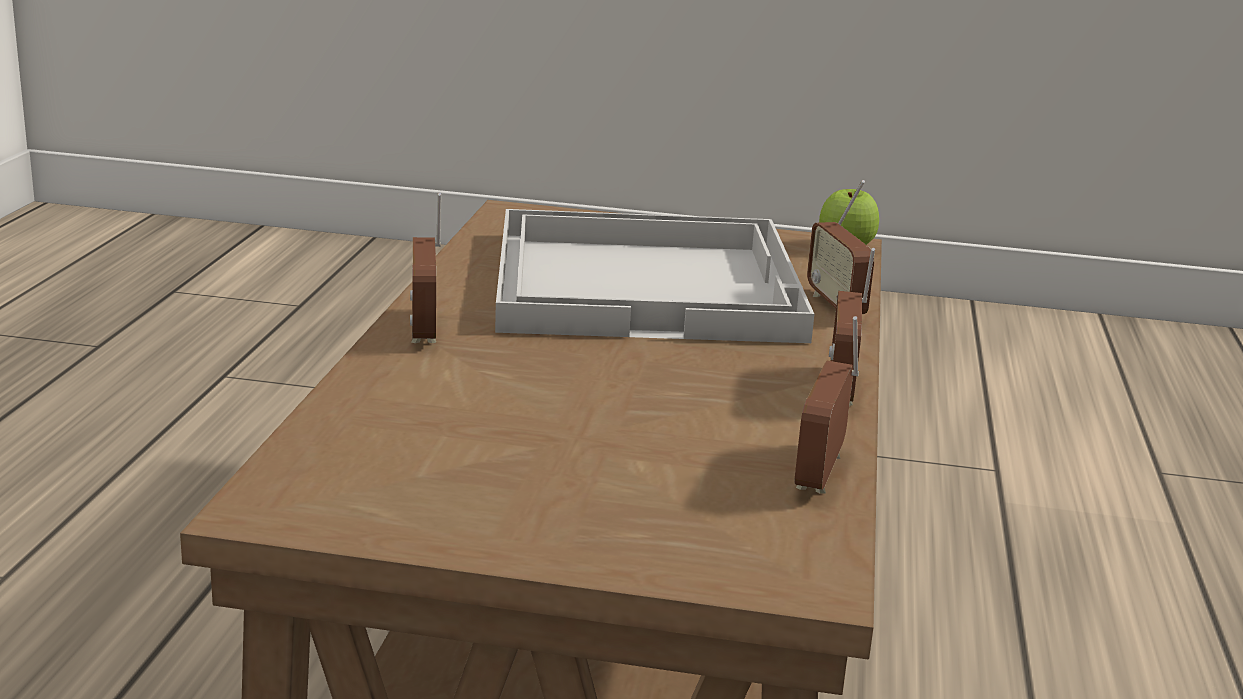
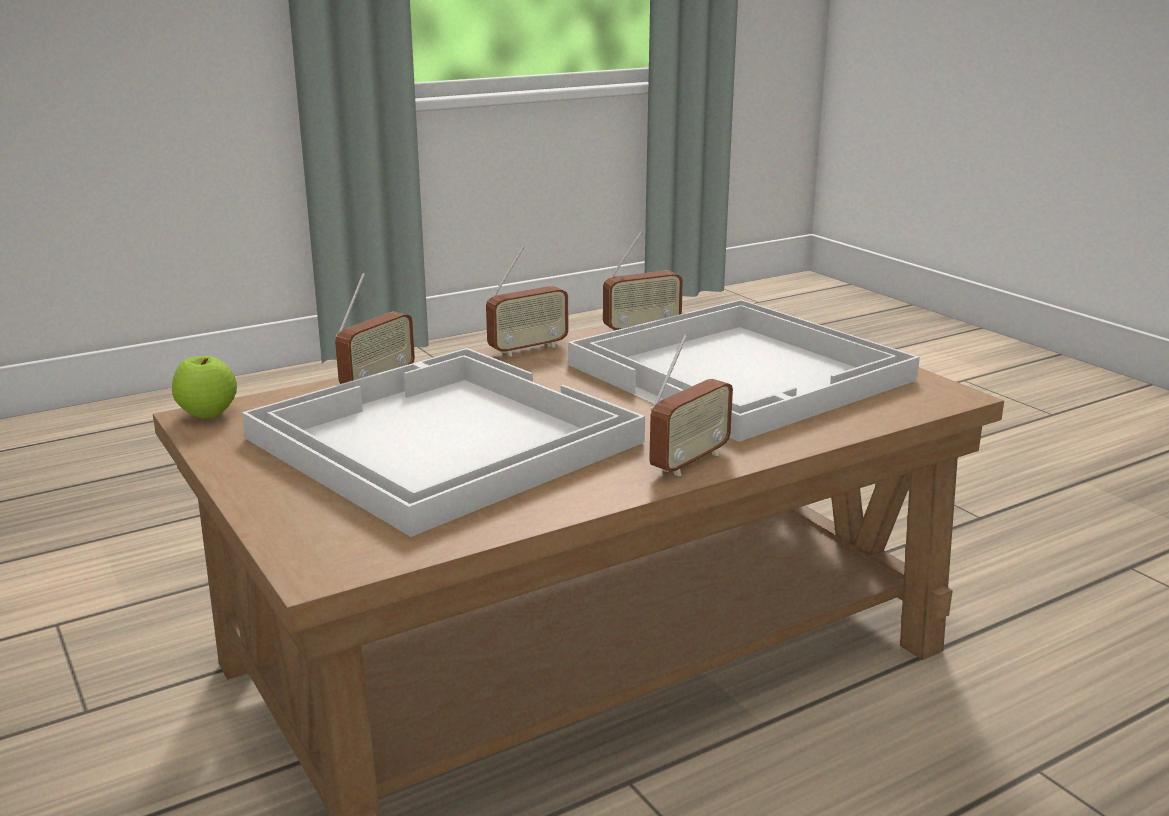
camera: 130 degrees left, 0 degrees up
none -> white tray [568,299,920,442]

